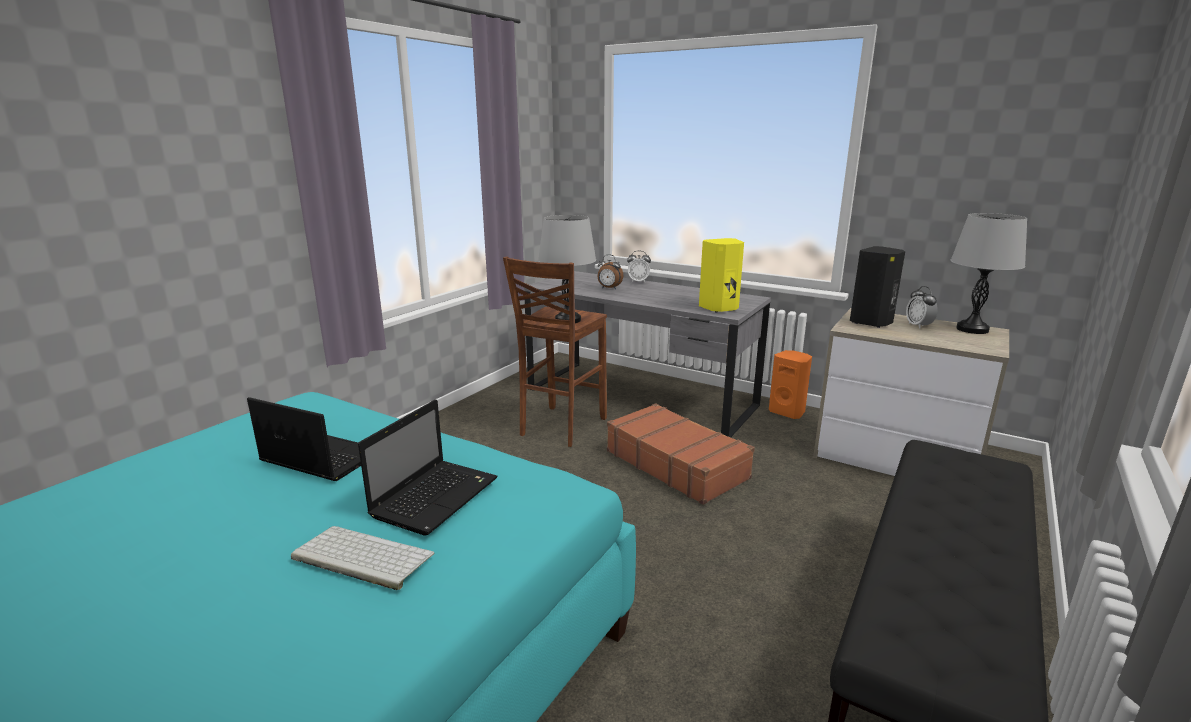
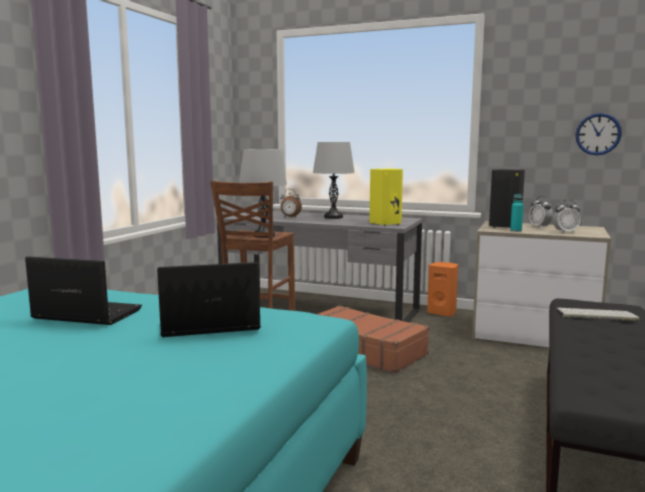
camera: 10 degrees left, 10 degrees down
keyboard [291,526,434,590] -> keyboard moved to [557,308,639,321]
laptop [358,400,498,536] -> laptop turned 120 degrees counterclockwise [157,262,261,337]
alarm clock [627,251,651,282] -> alarm clock moved to [553,199,581,233]
grey table lamp [950,213,1027,334] -> grey table lamp moved to [313,142,355,219]
none -> turquoise bottle [510,194,524,232]
none -> wall clock [575,113,622,155]

